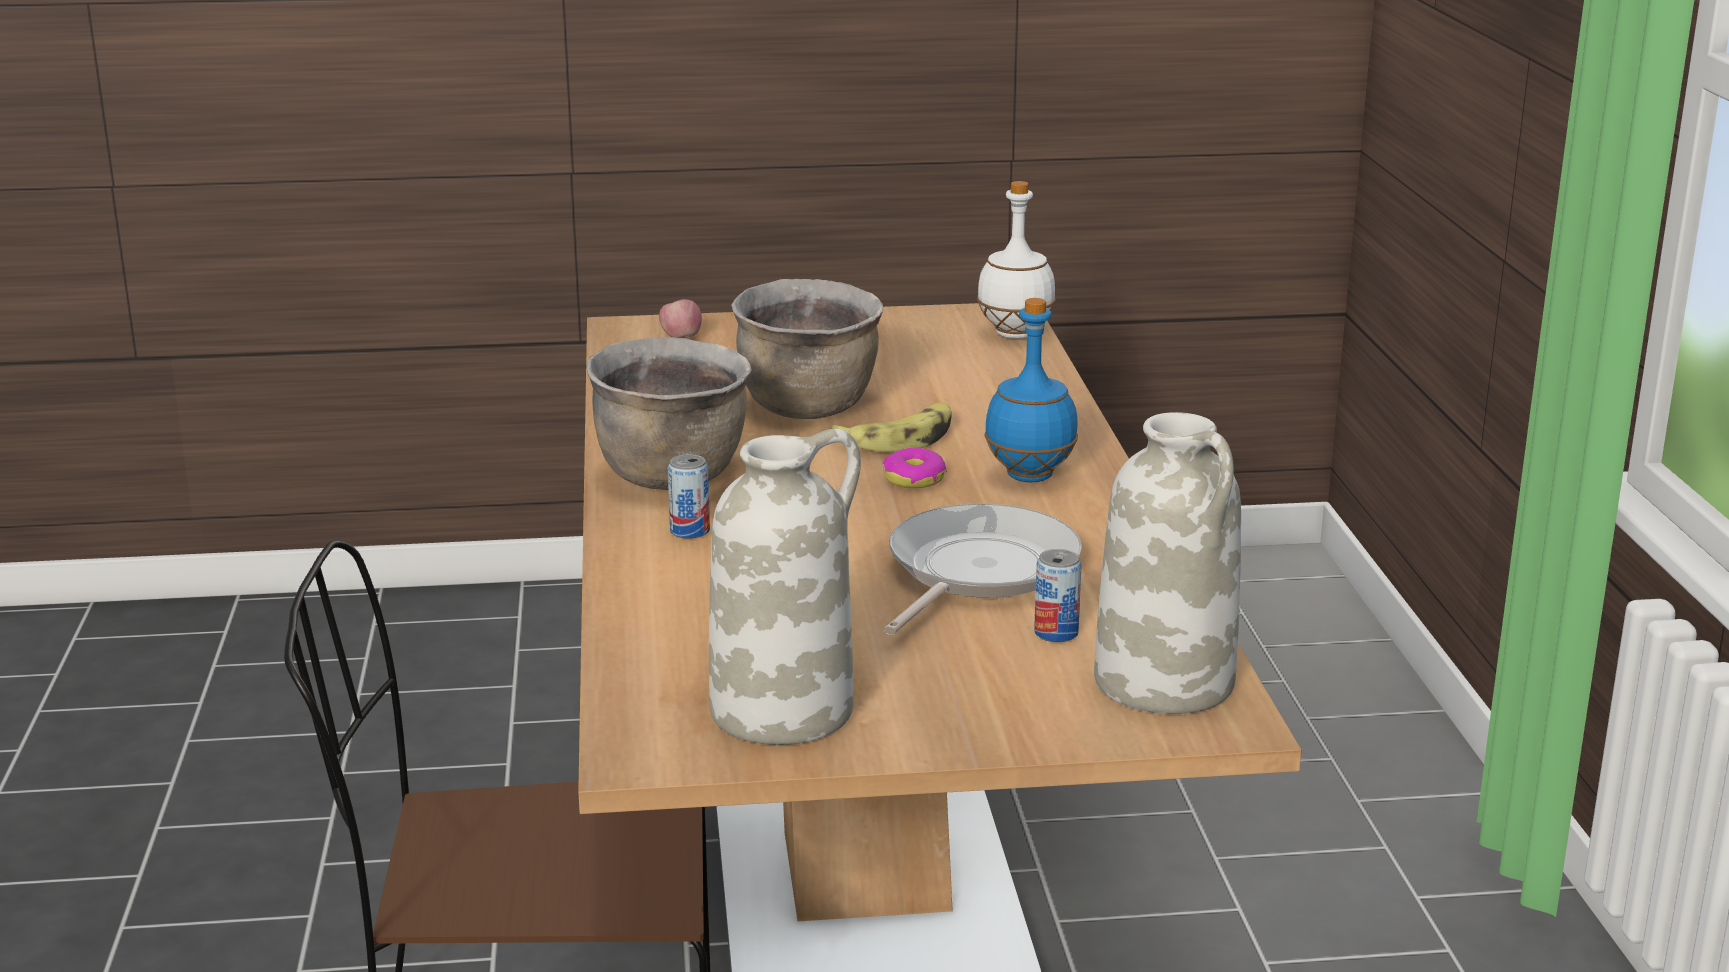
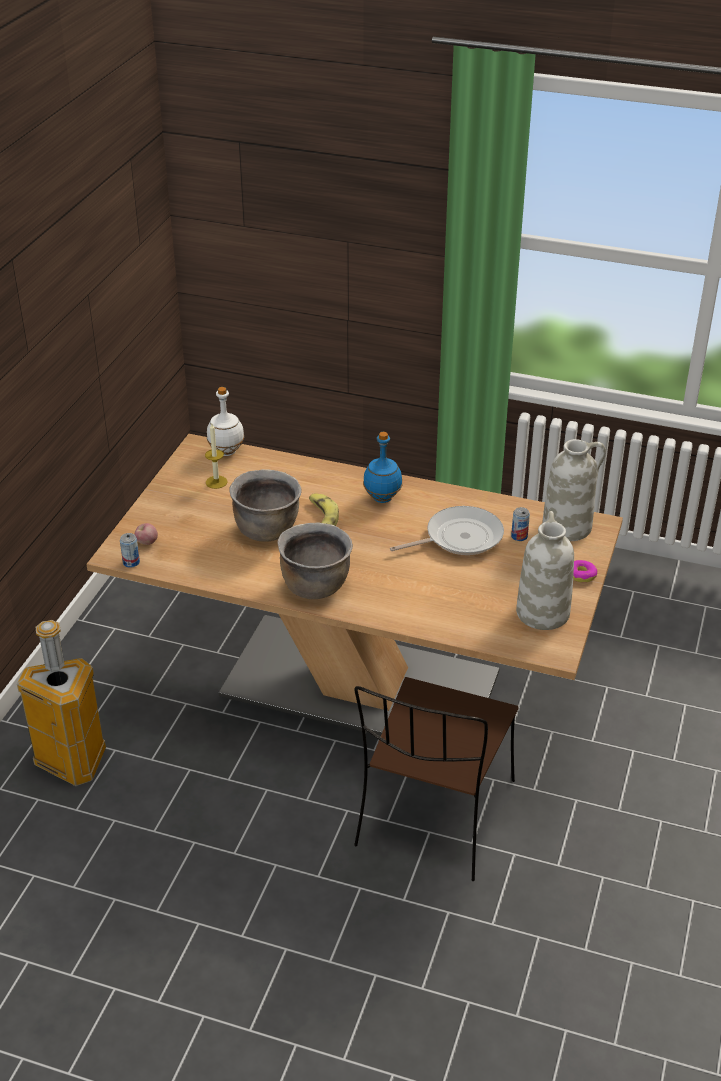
camera: 65 degrees left, 15 degrees up
can [668,454,710,539] -> can moved to [120,533,140,568]
donut [883,448,947,488] -> donut moved to [573,560,598,583]
frying pan [884,504,1082,635] -> frying pan turned 105 degrees clockwise [390,506,504,555]
none -> trash can [17,620,106,786]
none -> candle [205,423,227,489]

